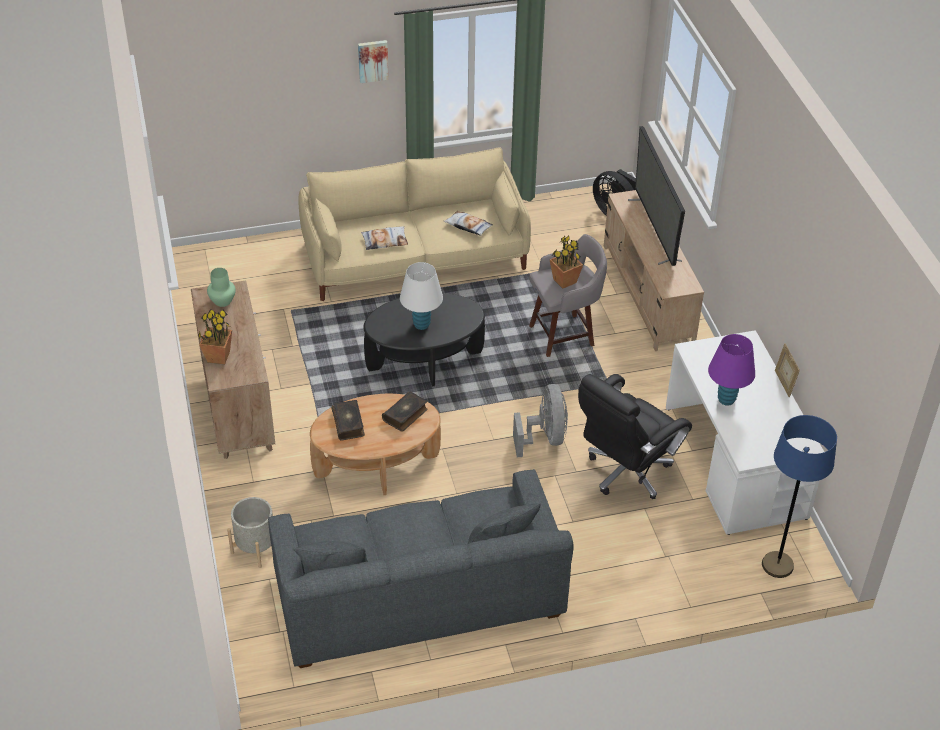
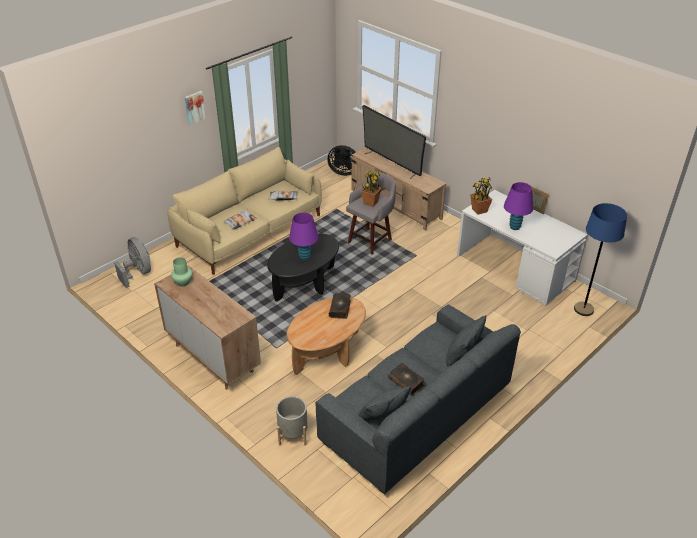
camera: 30 degrees left, 5 degrees down
potted plant [198,309,232,364] -> potted plant moved to [470,178,493,215]
book [332,400,365,440] -> book moved to [388,363,424,396]
white table lamp [400,262,443,330] -> purple table lamp [289,213,319,260]
grey fan [513,384,568,457] -> grey fan moved to [114,237,151,288]
black office chair [578,374,692,499] -> none

